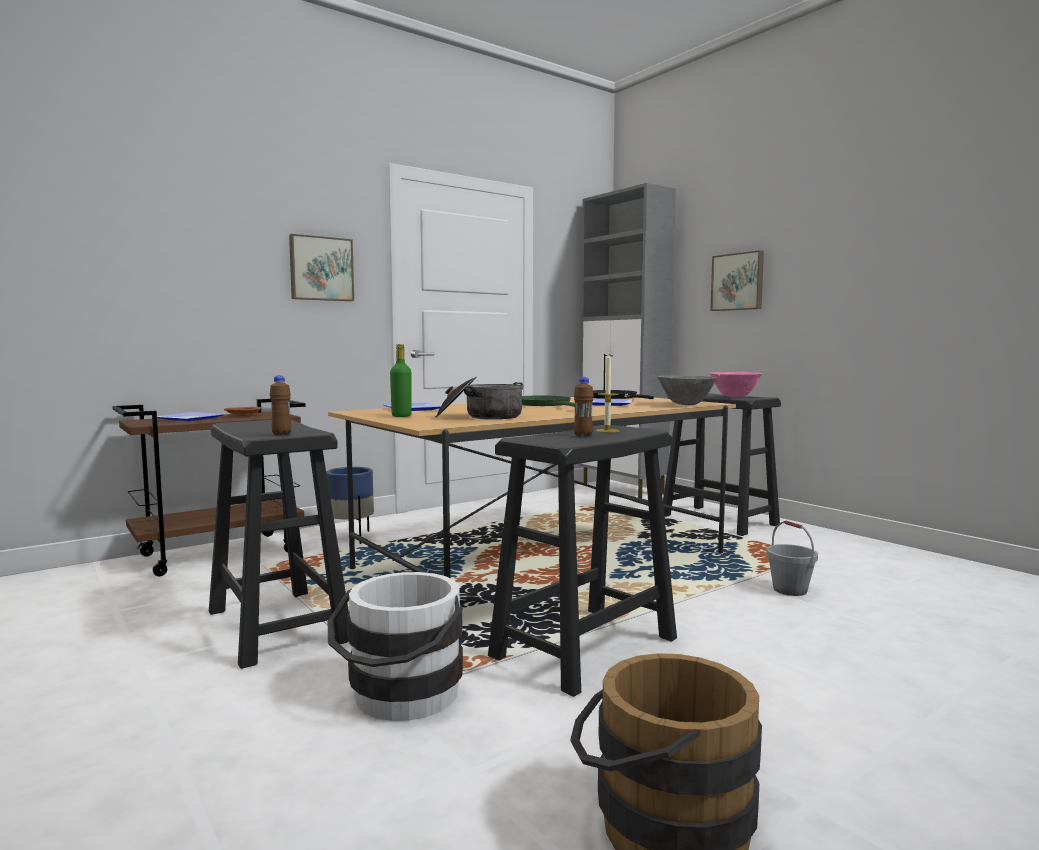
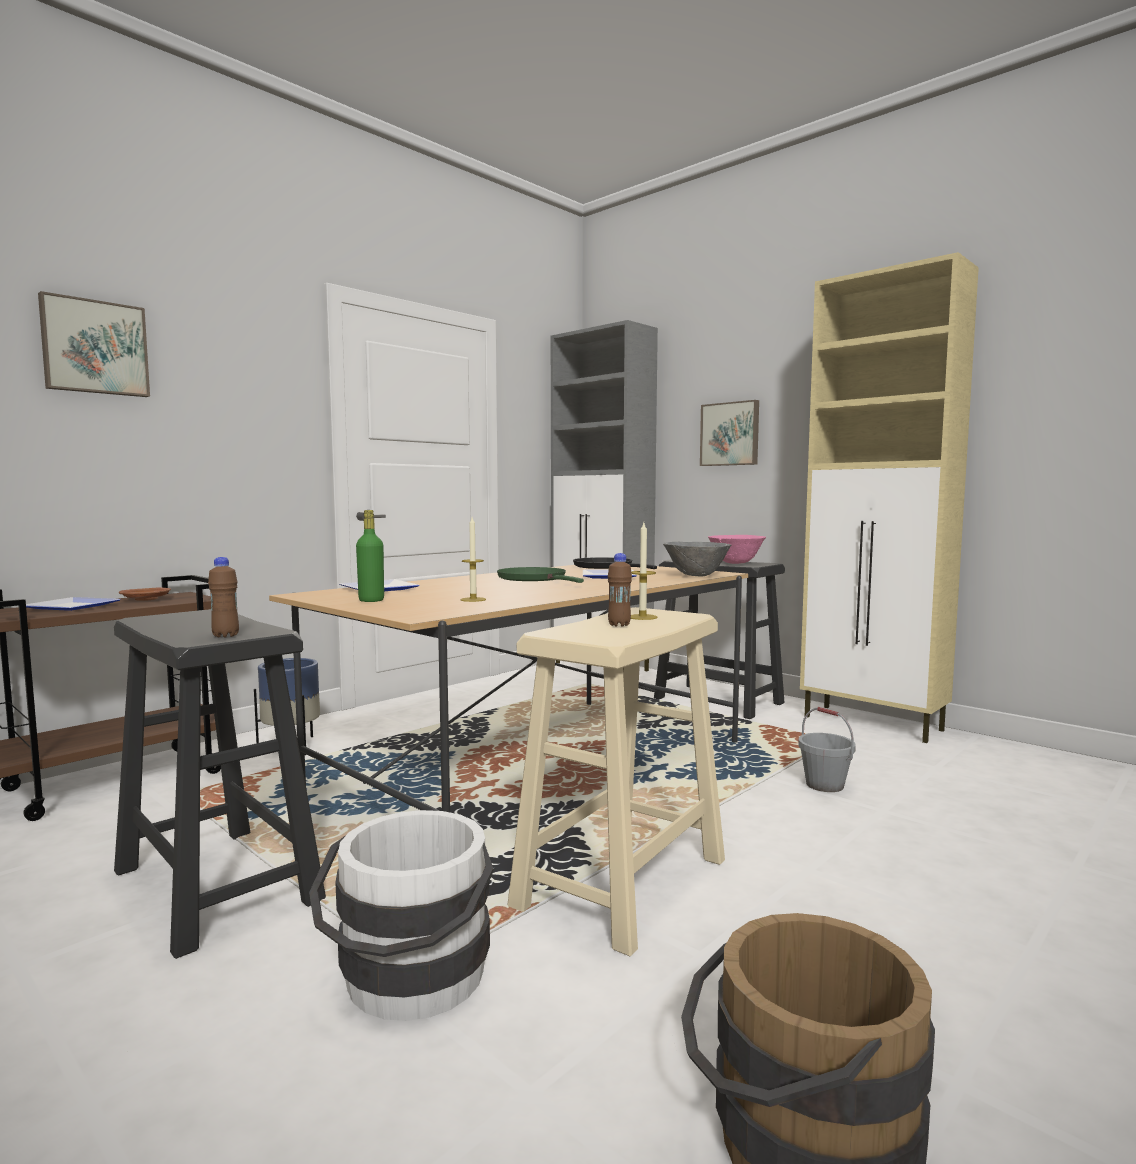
camera: 10 degrees left, 0 degrees up
picture [289,234,354,301] -> picture moved to [38,291,150,397]
cooking pot [435,377,524,419] -> candle [461,517,486,602]
black stool [488,425,677,697] -> beige stool [507,607,725,956]
none -> beige cabinet [800,252,979,743]

